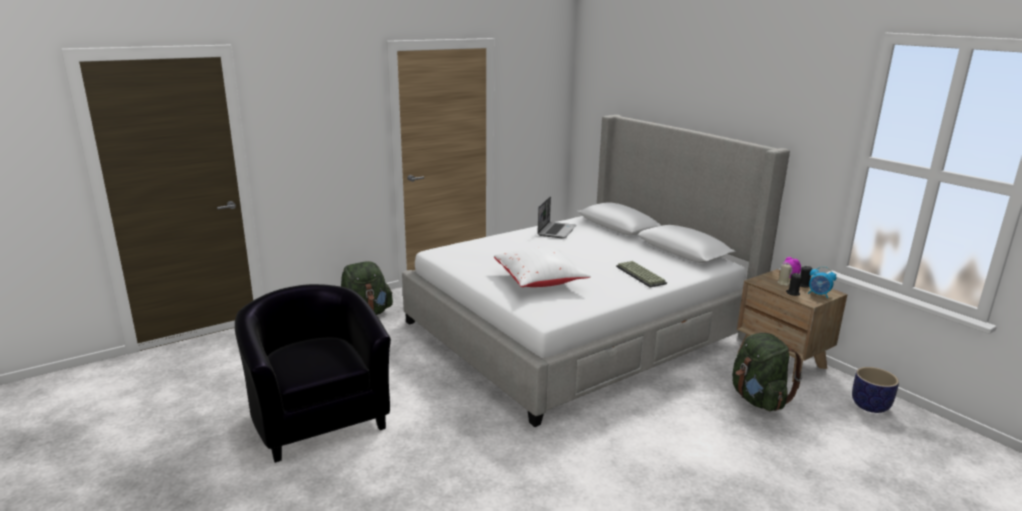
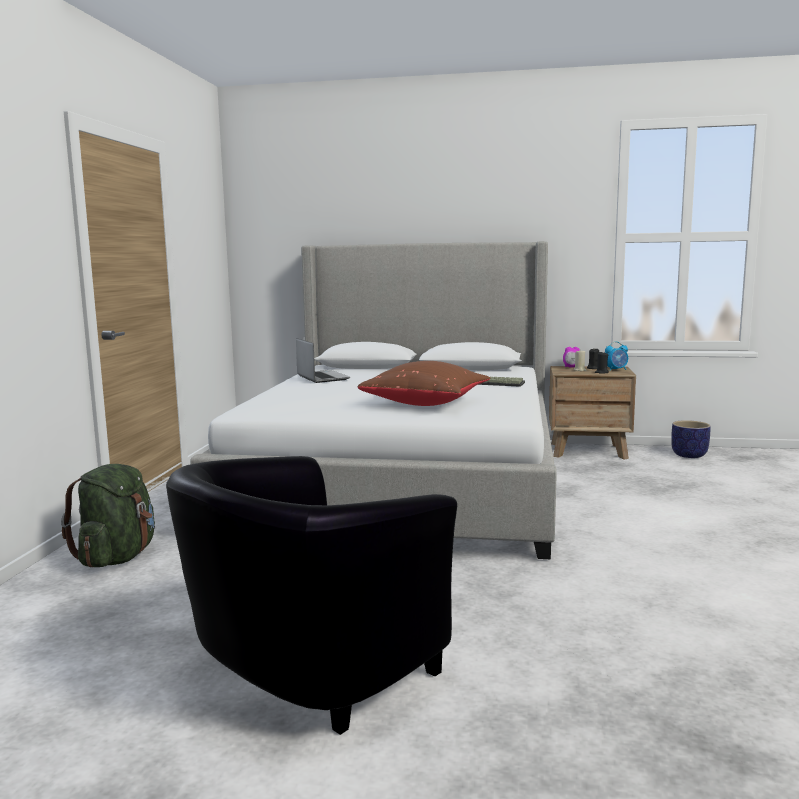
camera: 45 degrees left, 10 degrees down
black armchair [235,284,391,463] -> black armchair turned 60 degrees counterclockwise [166,456,457,735]
white pillow [494,247,591,287] -> brown pillow [357,361,490,406]
green backpack [732,333,802,411] -> none

